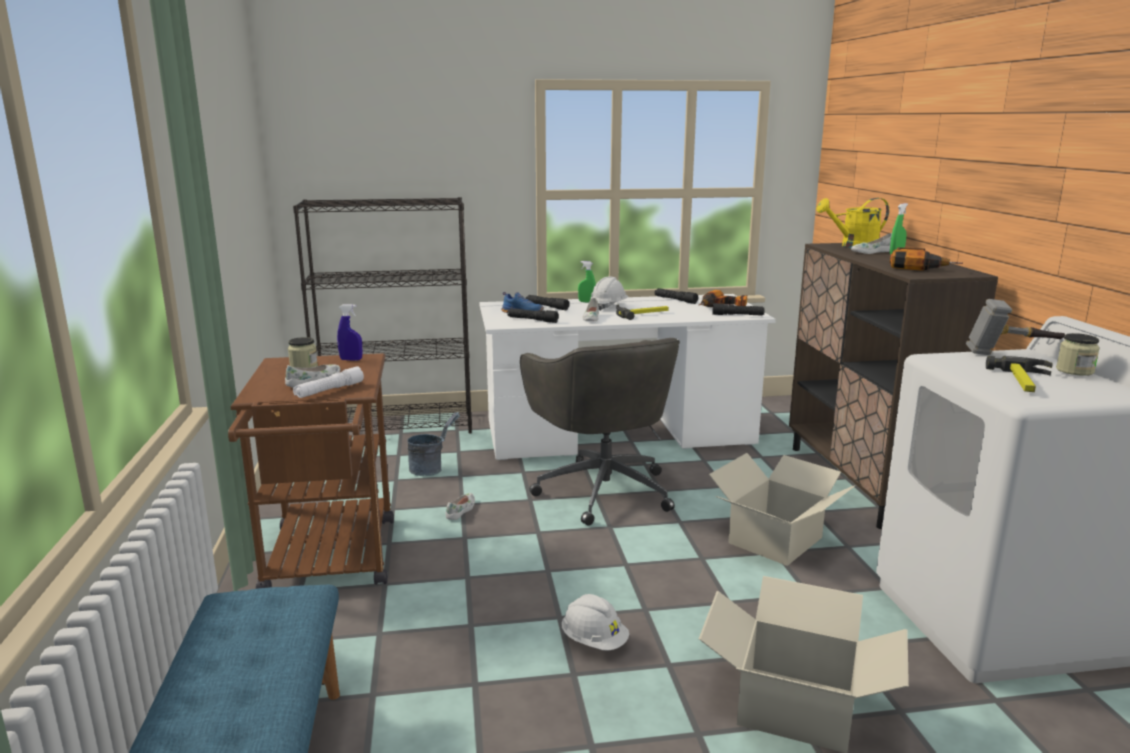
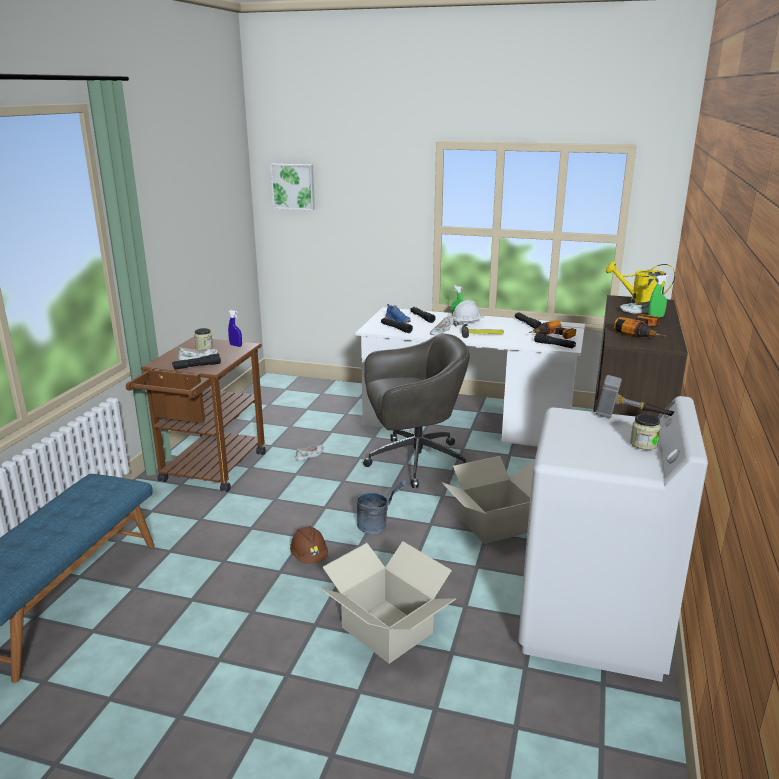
camera: 25 degrees right, 5 degrees up
black bookcase [293,197,472,434] -> none
white flashlight [293,366,364,398] -> black flashlight [172,353,221,369]
grey bucket [408,412,460,476] -> grey bucket moved to [357,480,407,534]
grey office chair [520,338,680,526] -> grey office chair turned 105 degrees counterclockwise [363,334,470,488]
white hard hat [562,594,629,651] -> brown hard hat [290,526,328,564]
hammer [986,356,1053,392] -> none
none -> picture [270,164,315,211]

